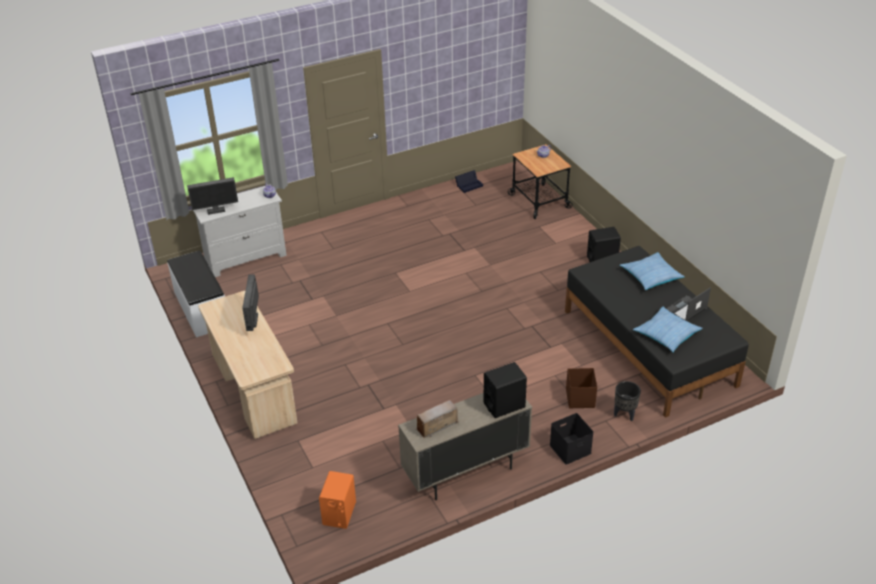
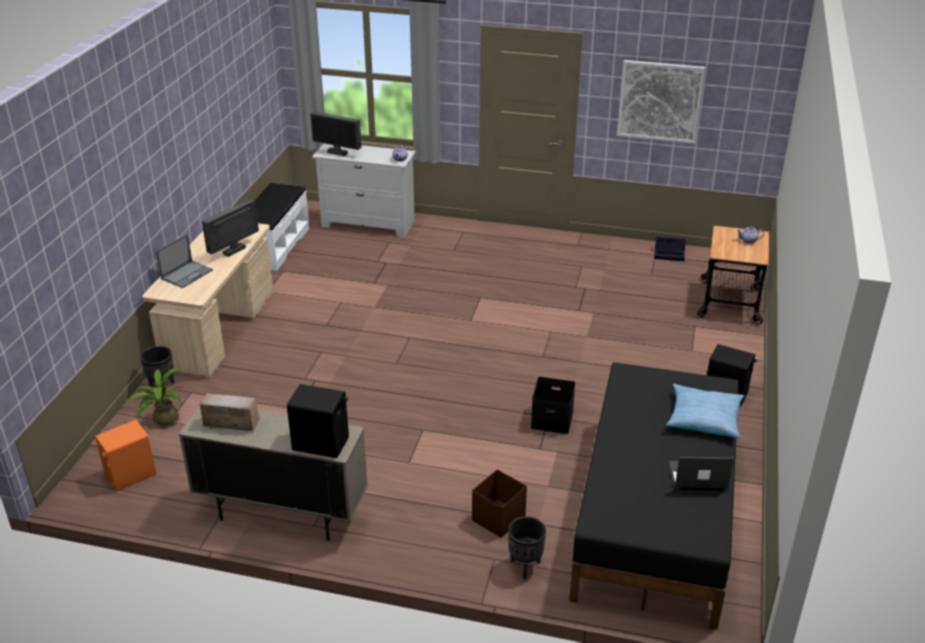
camera: 40 degrees right, 5 degrees down
black storage box [550,413,594,465] -> black storage box moved to [531,377,575,434]
pillow [633,307,703,352] -> none
none -> potted plant [125,368,182,428]
none -> black planter [140,346,175,396]
none -> laptop [156,234,213,288]
none -> picture [617,60,705,144]

